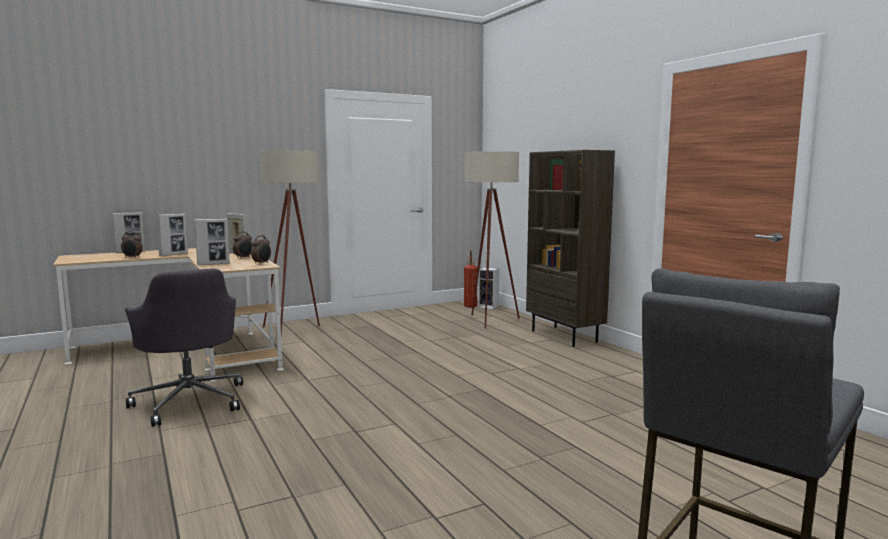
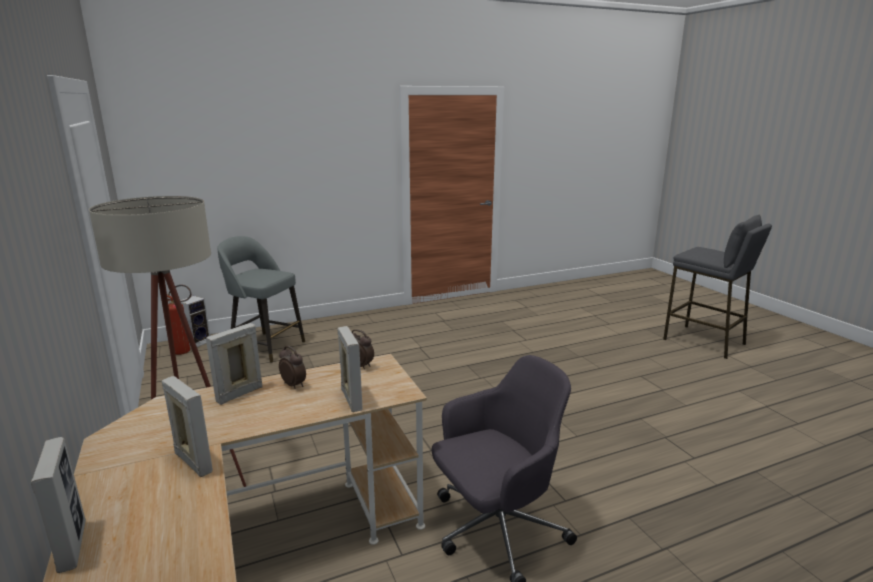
camera: 85 degrees left, 10 degrees up
alarm clock [121,231,143,258] -> none
beige floor lamp [465,151,520,328] -> grey stool [217,236,305,363]
brown bookcase [526,150,615,347] -> none

